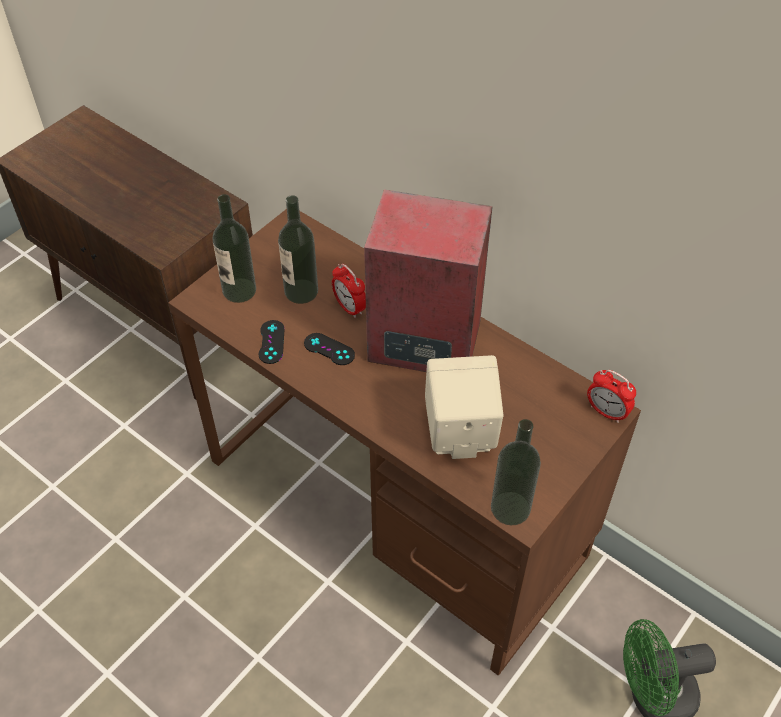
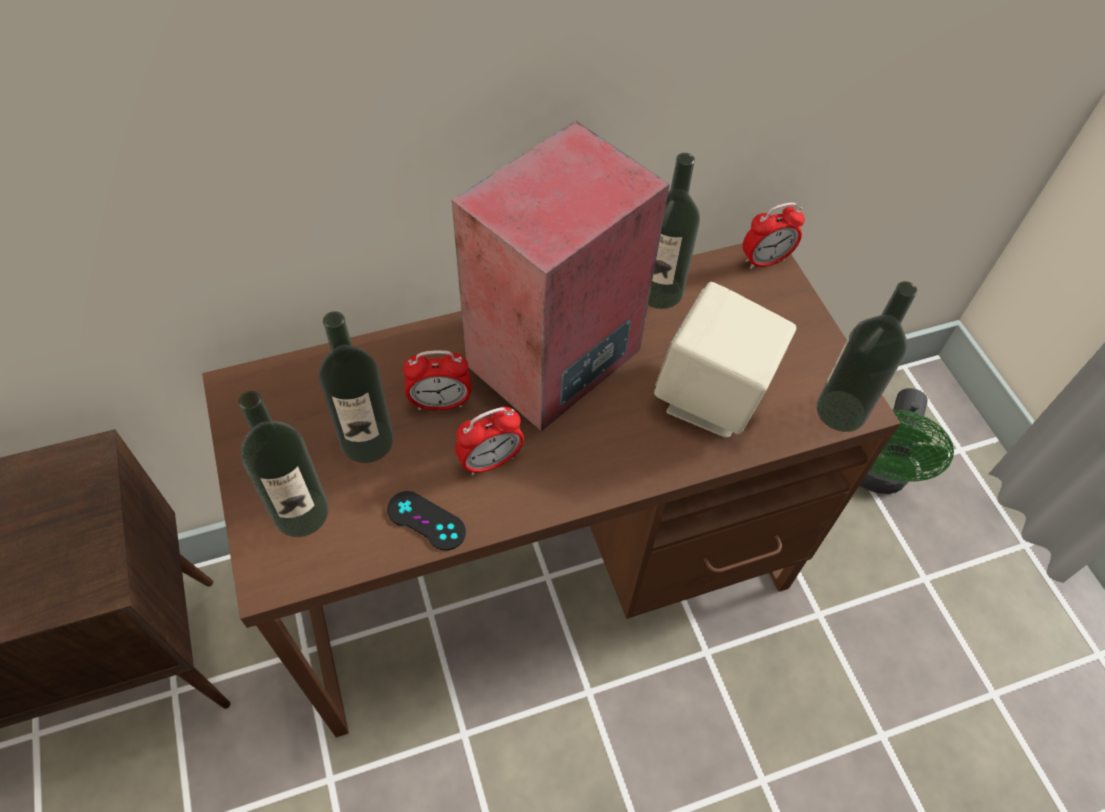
camera: 60 degrees left, 5 degrees up
black game controller [304,333,355,365] -> alarm clock [455,407,524,475]
none -> bottle [648,153,700,309]

